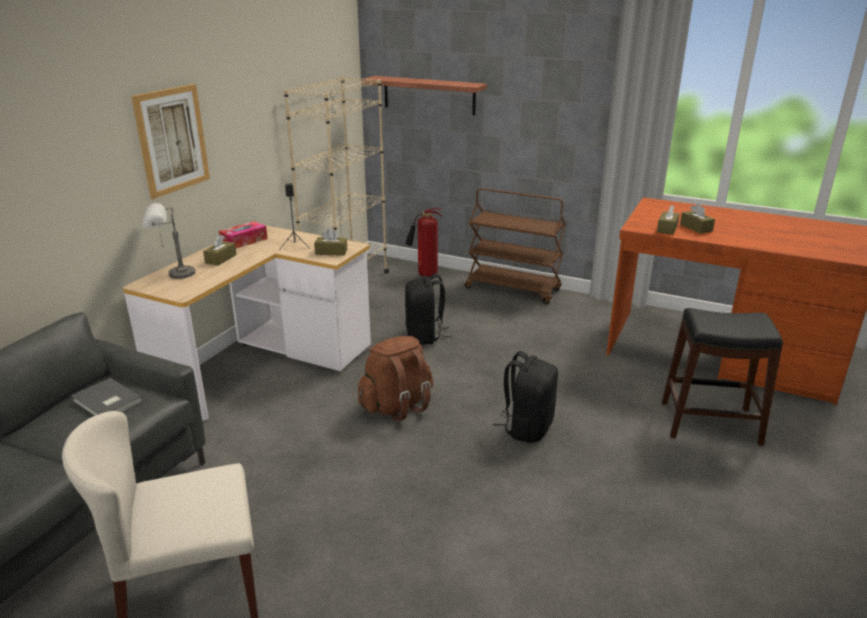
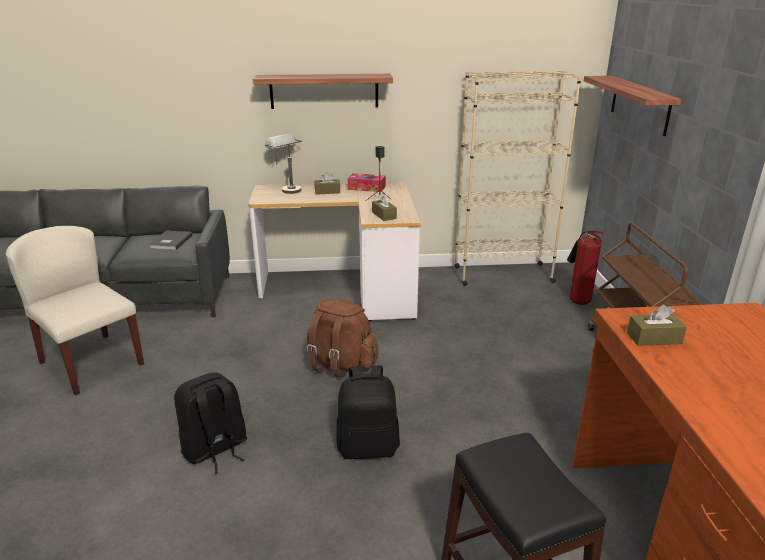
camera: 60 degrees right, 0 degrees up
picture [131,84,210,199] -> shelf [253,74,393,109]
black backpack [405,274,452,345] -> black backpack moved to [174,372,247,474]
brown tissue box [680,203,715,234] -> none

